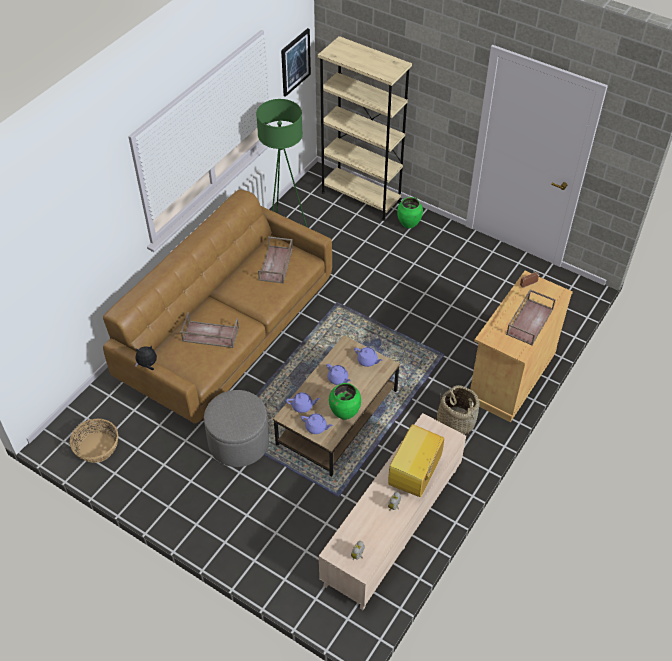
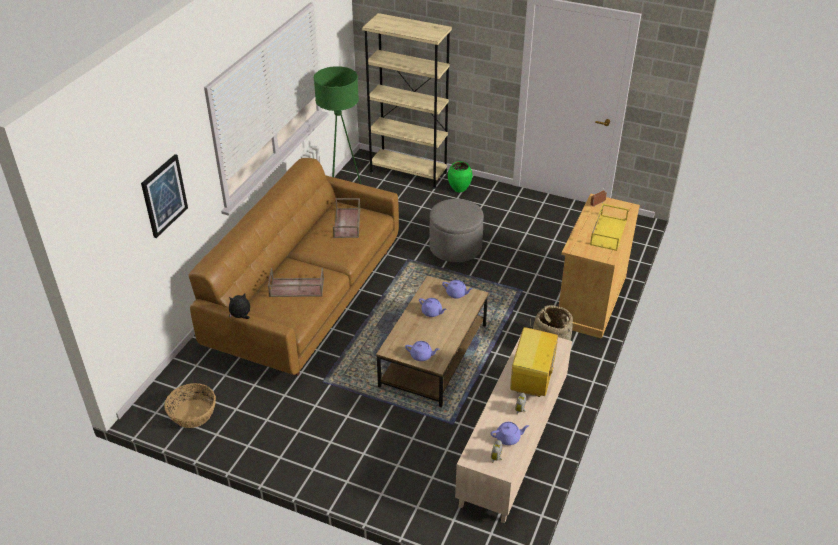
camera: 10 degrees left, 10 degrees down
grey ottoman [204,390,269,467] -> grey ottoman moved to [429,199,484,262]
picture [281,28,311,97] -> picture moved to [141,154,188,238]
purple teapot [286,392,320,413] -> purple teapot moved to [491,422,529,445]
green vase [329,383,361,420] -> none
brown tray [506,289,556,345] -> yellow tray [590,204,629,251]

